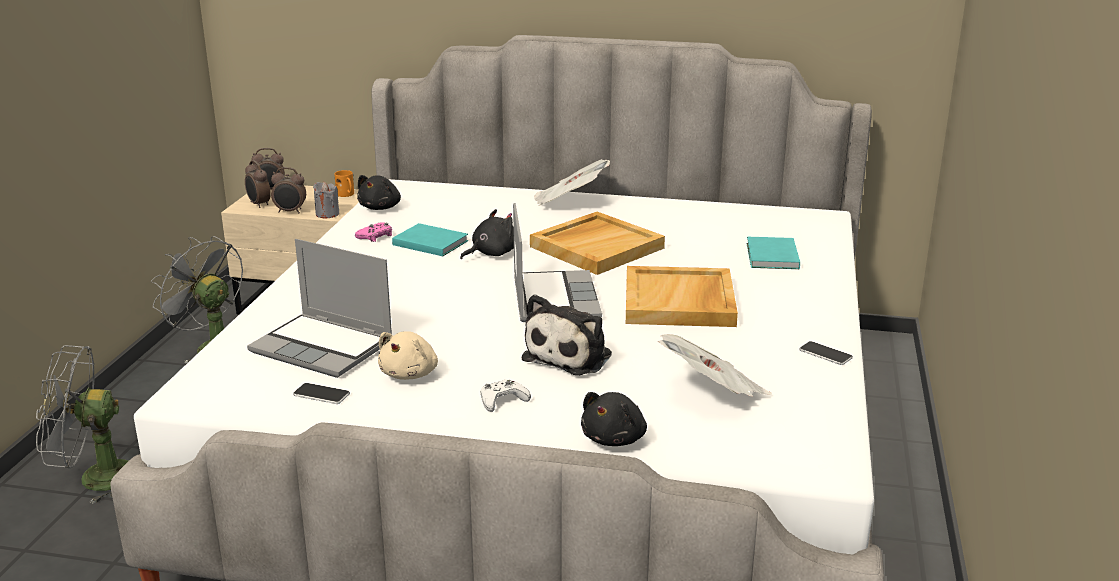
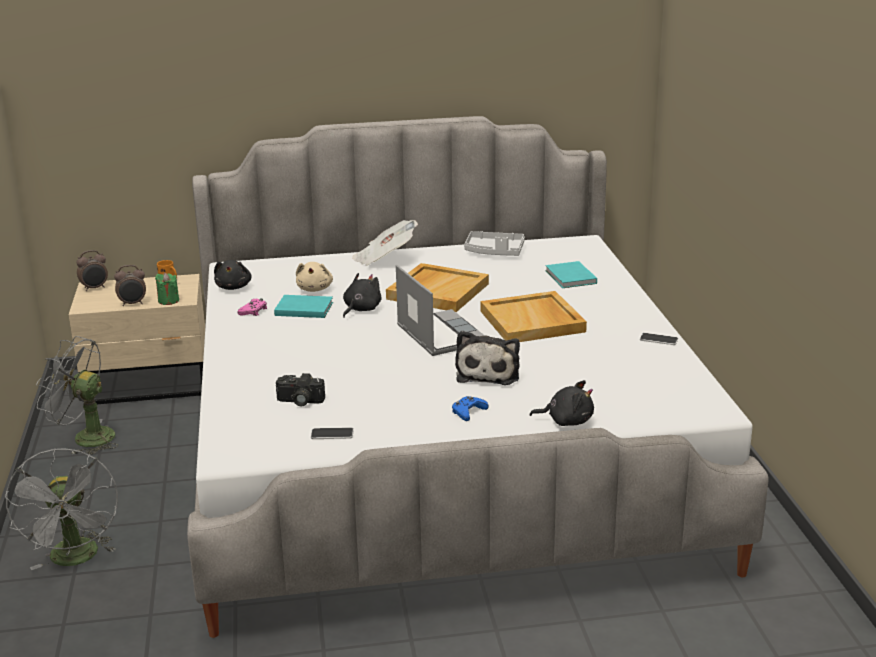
camera: 20 degrees left, 0 degrees up
grey fan [36,345,128,504] -> grey fan turned 75 degrees counterclockwise [5,448,118,570]
alarm clock [245,160,271,208] -> none
laptop [247,239,392,378] -> camera [276,373,325,406]
grey candle [313,182,339,219] -> green candle [155,273,179,305]
beige plush toy [378,331,438,380] -> beige plush toy moved to [296,262,333,292]
white game controller [481,380,531,412] -> blue game controller [452,396,489,421]
black plush toy [581,392,647,446] -> black plush toy turned 90 degrees counterclockwise [530,380,594,426]
newspaper [658,334,772,397] -> none
none -> grey tray [464,231,525,256]

